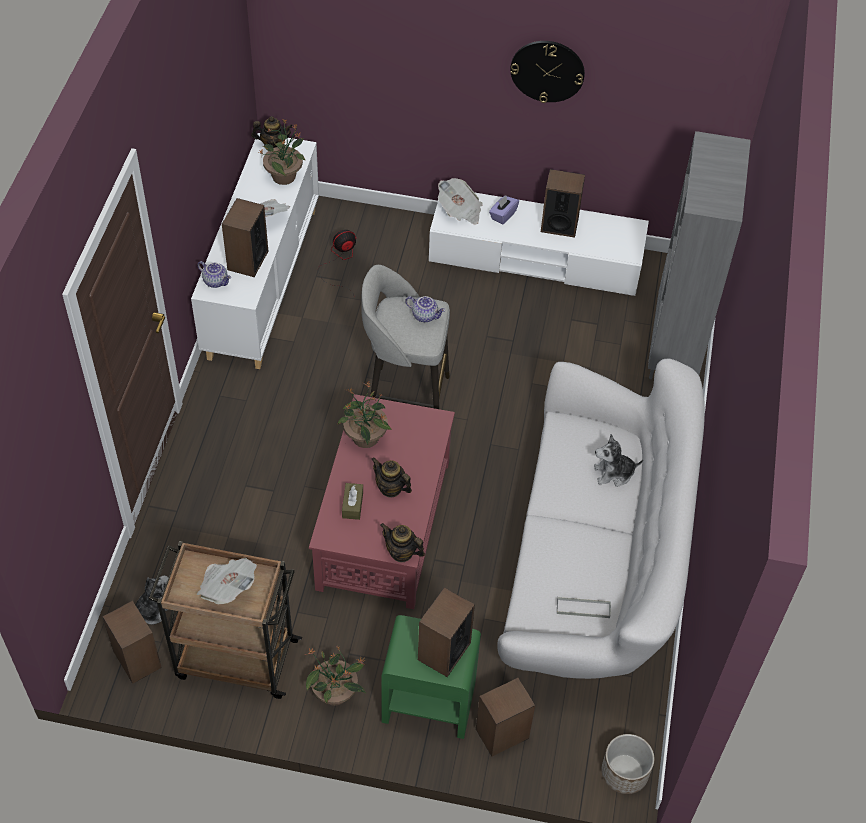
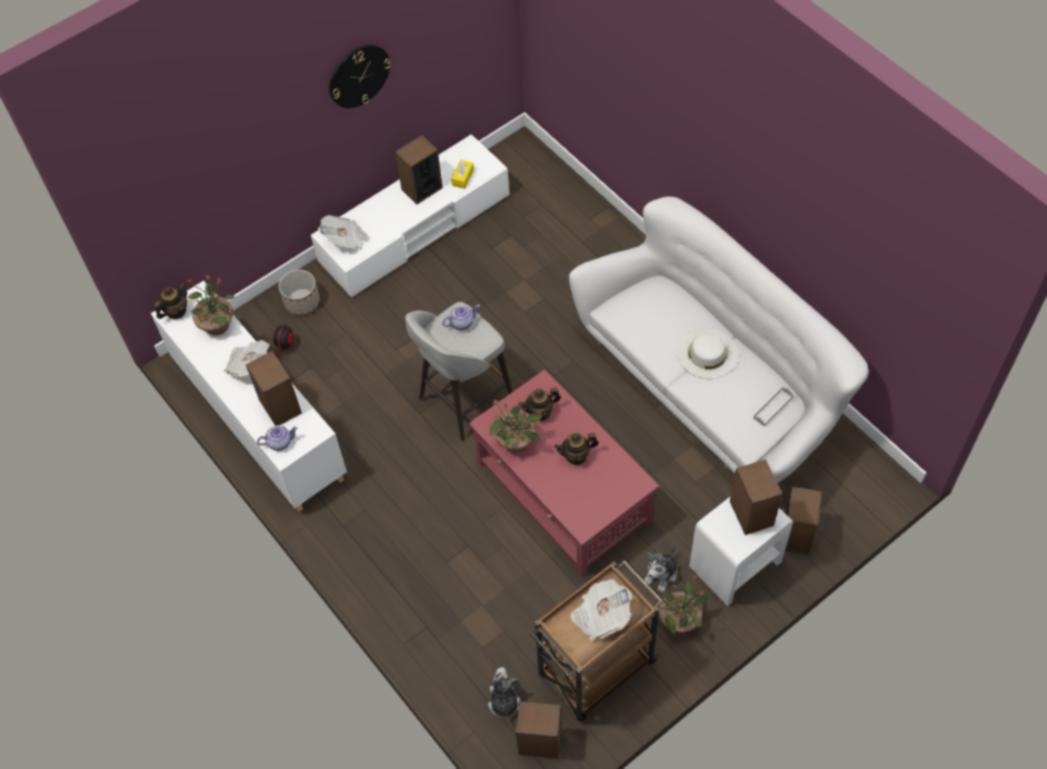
camera: 45 degrees left, 5 degrees up
brown tissue box [342,483,363,520] -> none
teapot [380,523,425,562] -> teapot moved to [518,387,561,421]
green nightstand [382,615,481,739] -> white nightstand [689,496,793,606]
purple tissue box [489,195,519,225] -> none
plush toy [594,434,644,487] -> plush toy moved to [644,546,677,593]
planter [602,734,654,794] -> planter moved to [279,270,320,315]
grey bookcase [648,131,751,379] -> none
none -> yellow tissue box [451,160,474,189]
none -> white hat [677,328,738,379]

